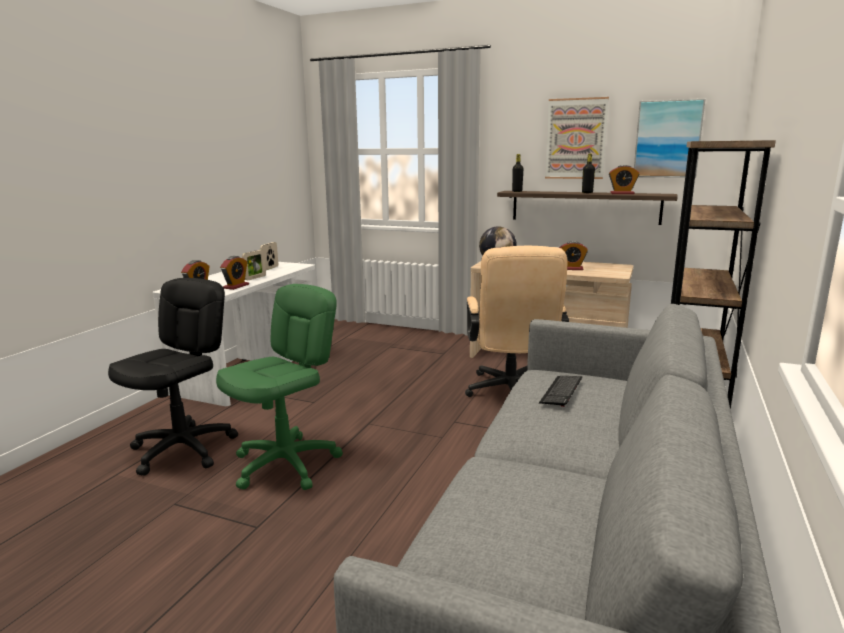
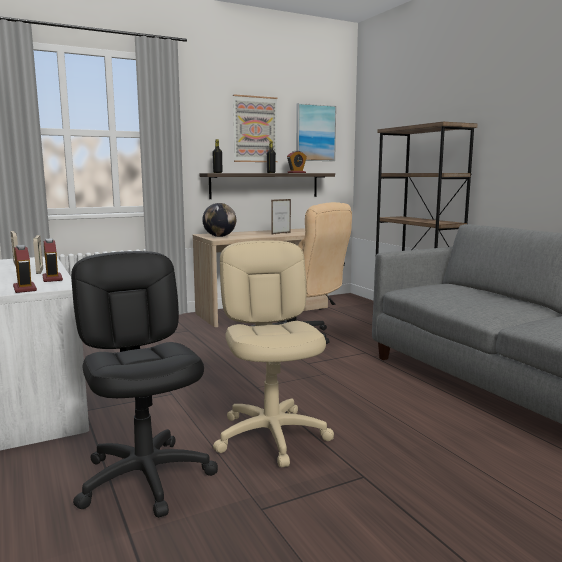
camera: 50 degrees left, 5 degrees down
green office chair [216,284,343,490] -> beige office chair [213,240,334,467]
keyboard [539,376,582,407] -> none
alarm clock [559,241,588,270] -> picture frame [271,199,291,235]

